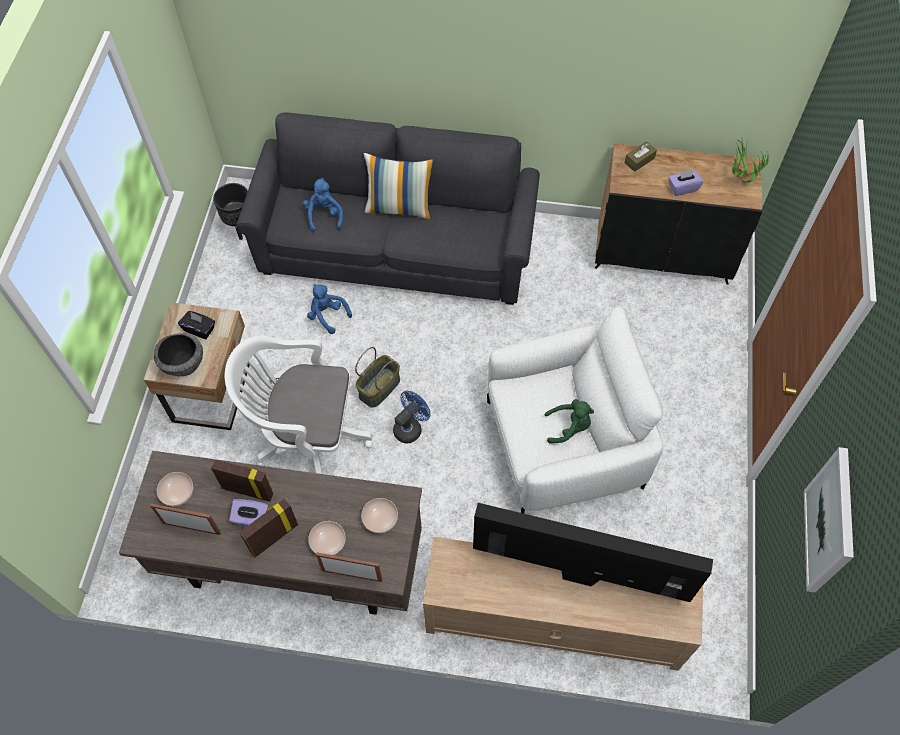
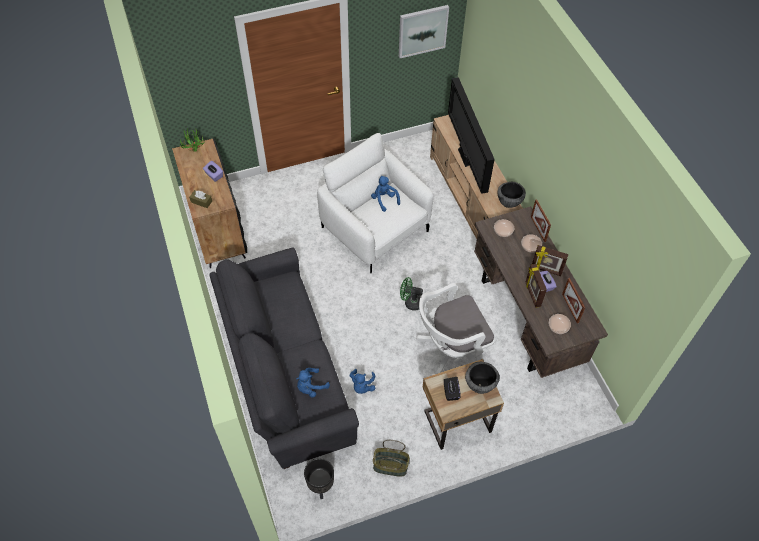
camera: 120 degrees left, 5 degrees down
white office chair [225,335,373,474] -> white office chair turned 90 degrees clockwise [416,283,495,375]
basket [355,347,400,408] -> basket moved to [373,440,409,477]
pillow [364,153,434,220] -> none
blue fan [393,391,430,444] -> green fan [400,277,423,311]
green plush toy [544,399,594,444] -> blue plush toy [371,175,400,212]
none -> bowl [497,182,526,208]

